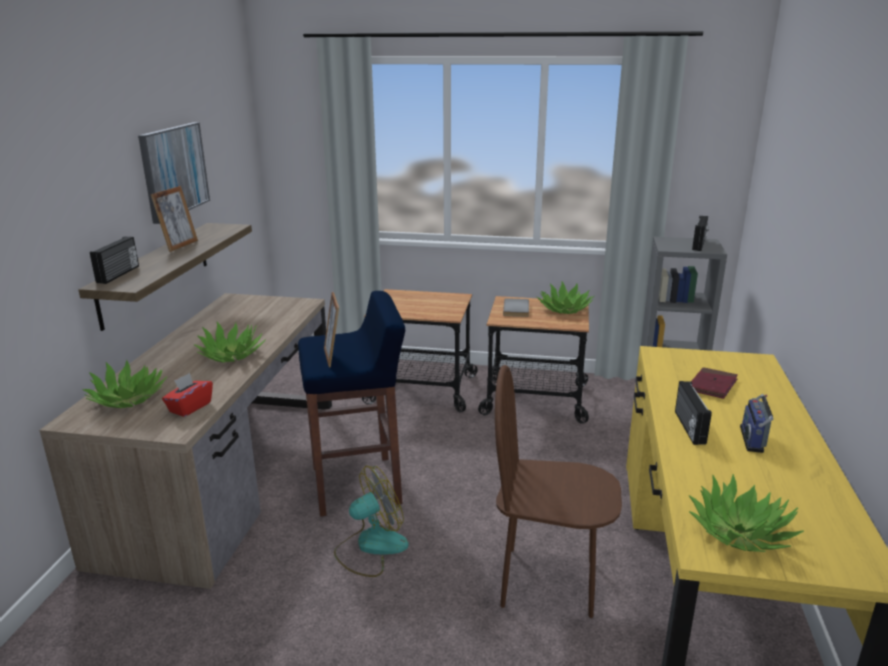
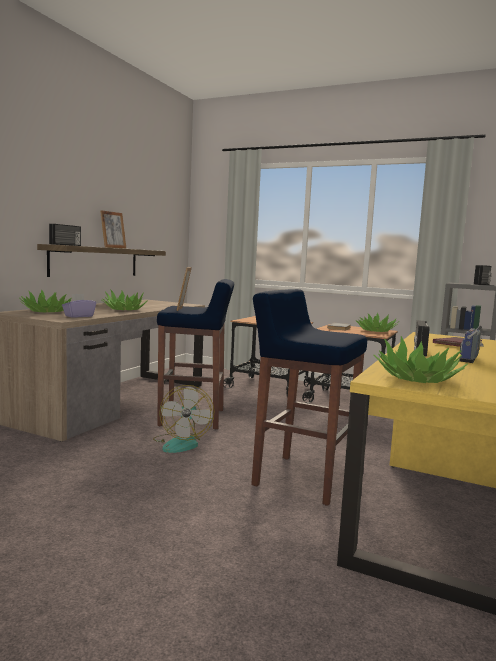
camera: 15 degrees right, 15 degrees down
picture [138,122,210,224] -> none
red tissue box [162,373,213,417] -> purple tissue box [62,294,96,318]
fan [334,466,409,577] -> fan turned 105 degrees clockwise [153,385,214,453]
brown chair [495,365,622,618] -> blue stool [251,289,367,506]

